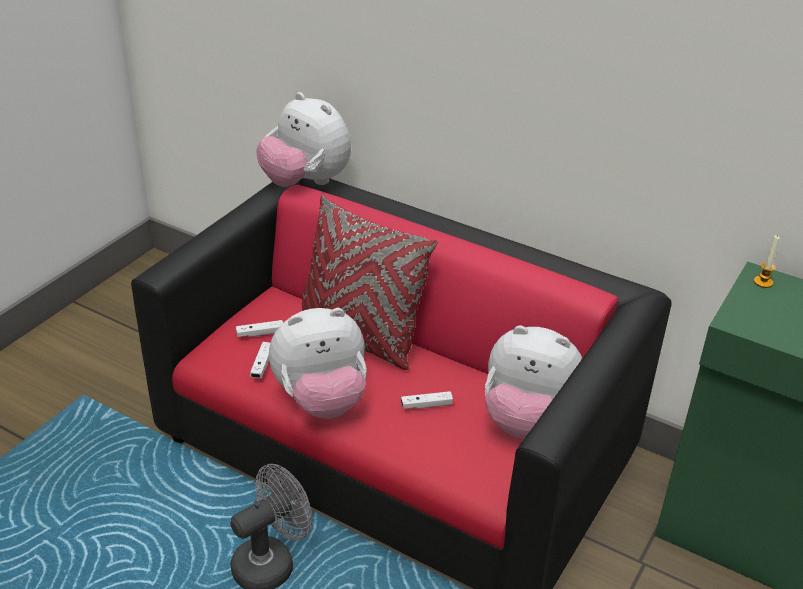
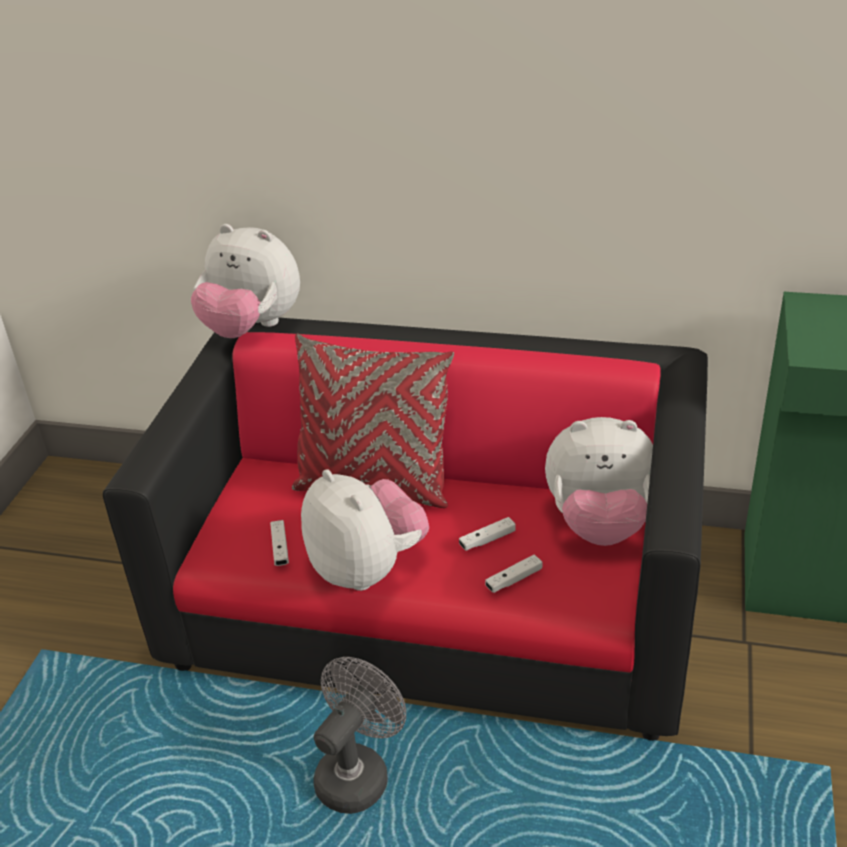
camera: 15 degrees left, 0 degrees up
white game controller [236,320,283,337] -> white game controller moved to [485,555,542,593]
plush toy [269,308,367,419] -> plush toy turned 90 degrees counterclockwise [301,469,429,591]
candle [754,235,779,288] -> none

